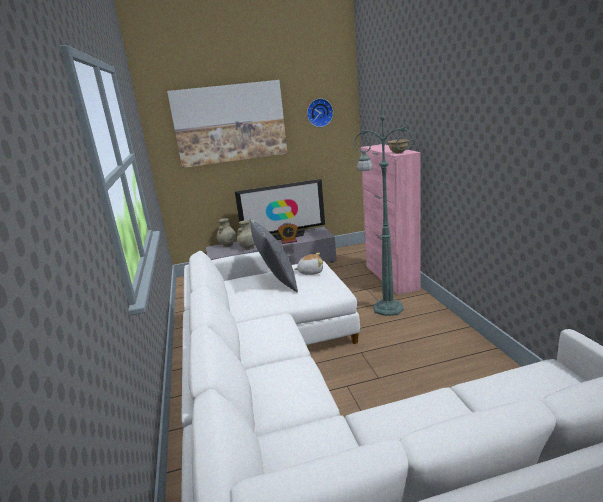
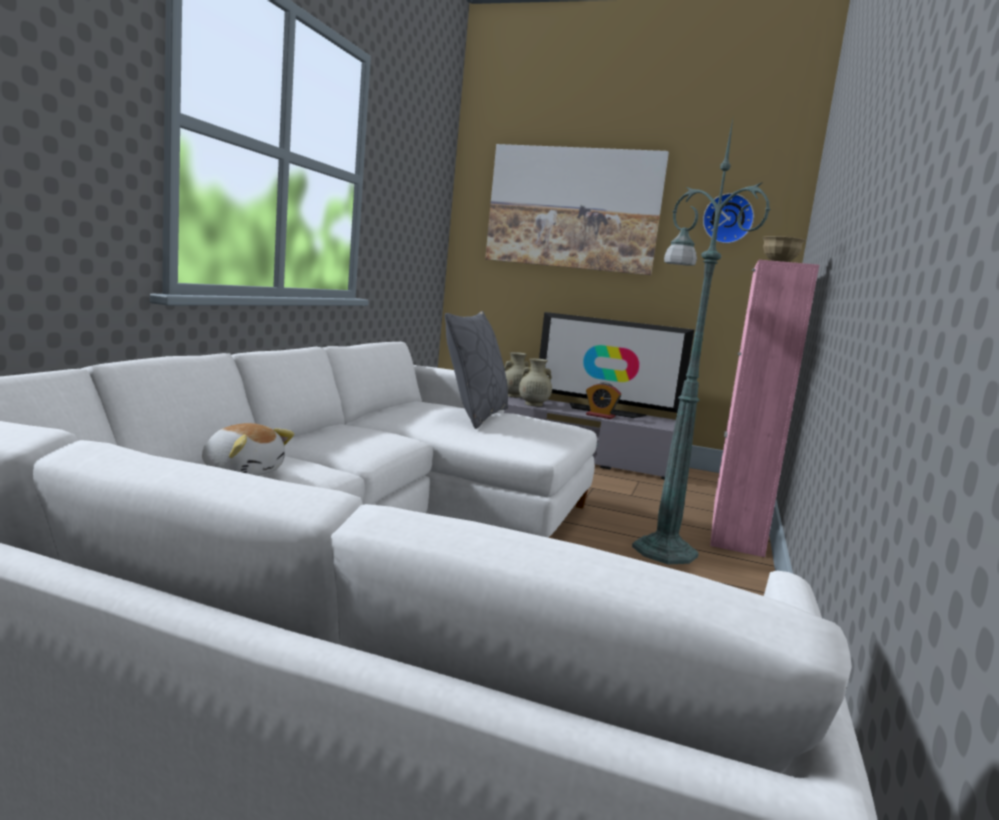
camera: 30 degrees right, 10 degrees down
plush toy [294,253,323,275] -> plush toy moved to [202,423,294,476]

